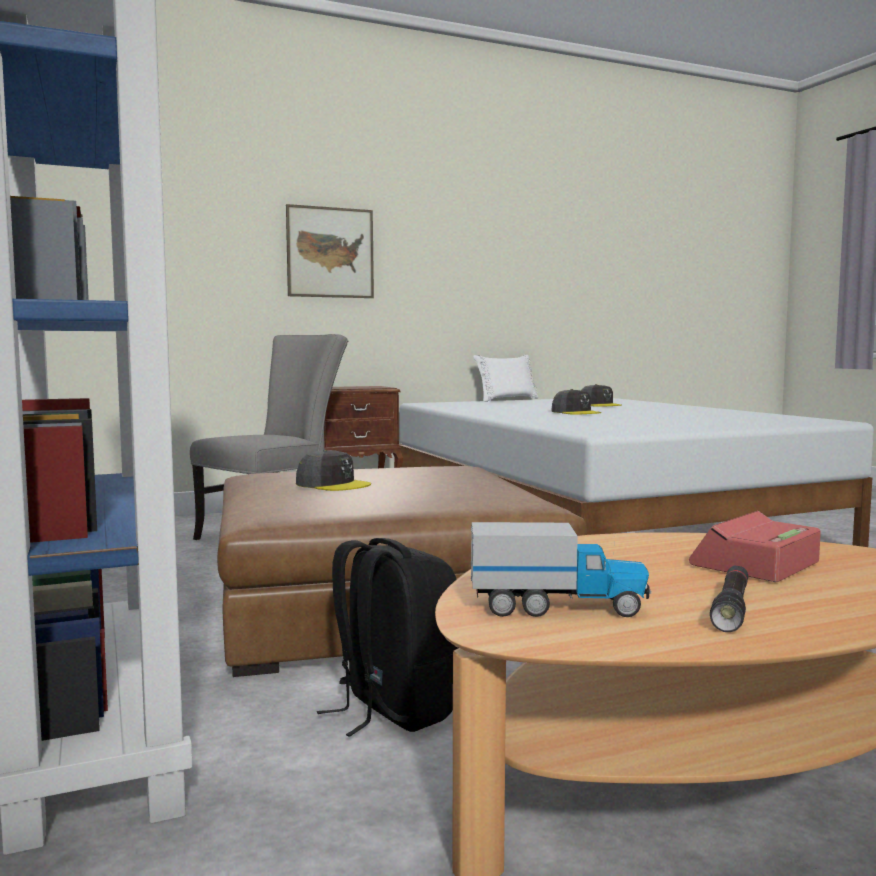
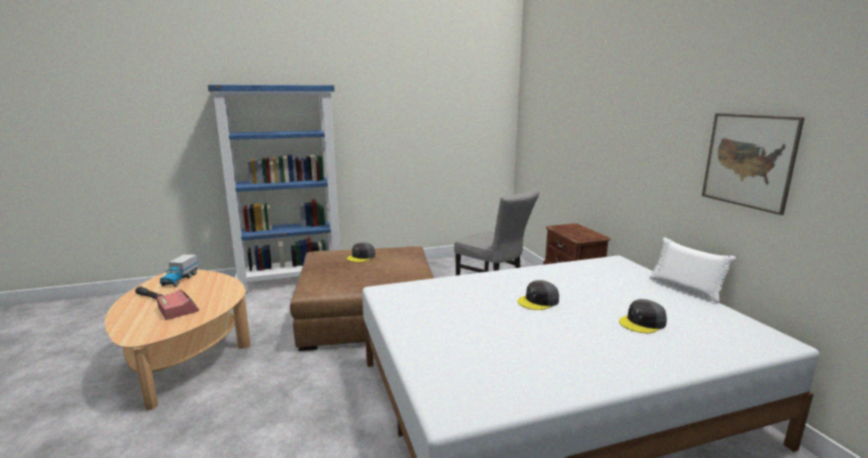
camera: 95 degrees right, 10 degrees up
picture [286,204,374,298] -> picture moved to [702,113,805,215]
black backpack [317,538,458,737] -> none

